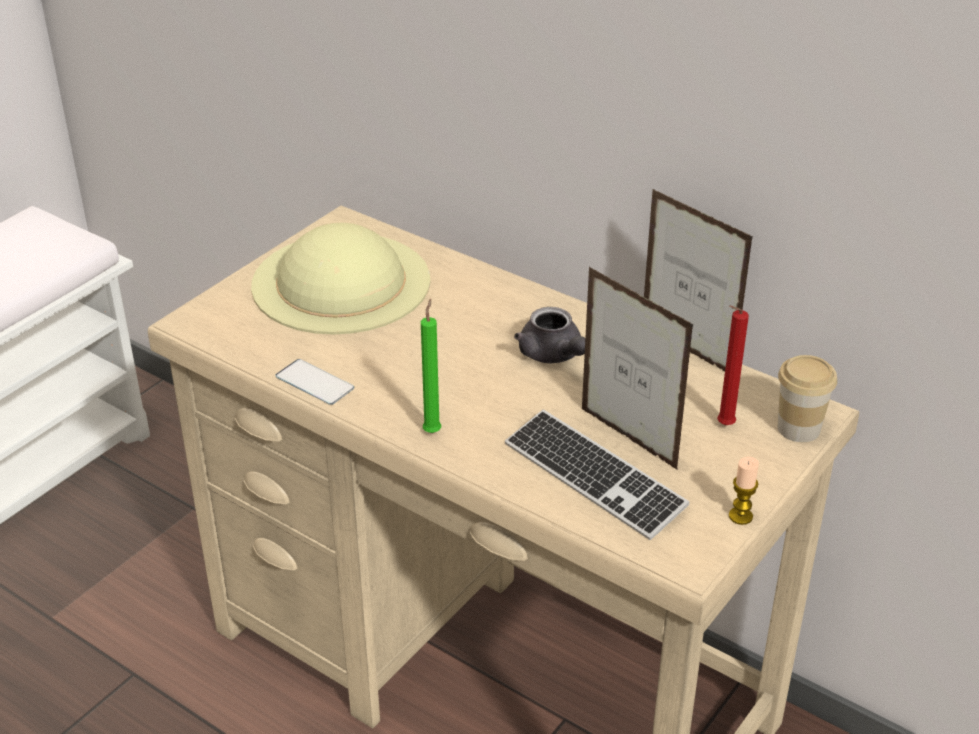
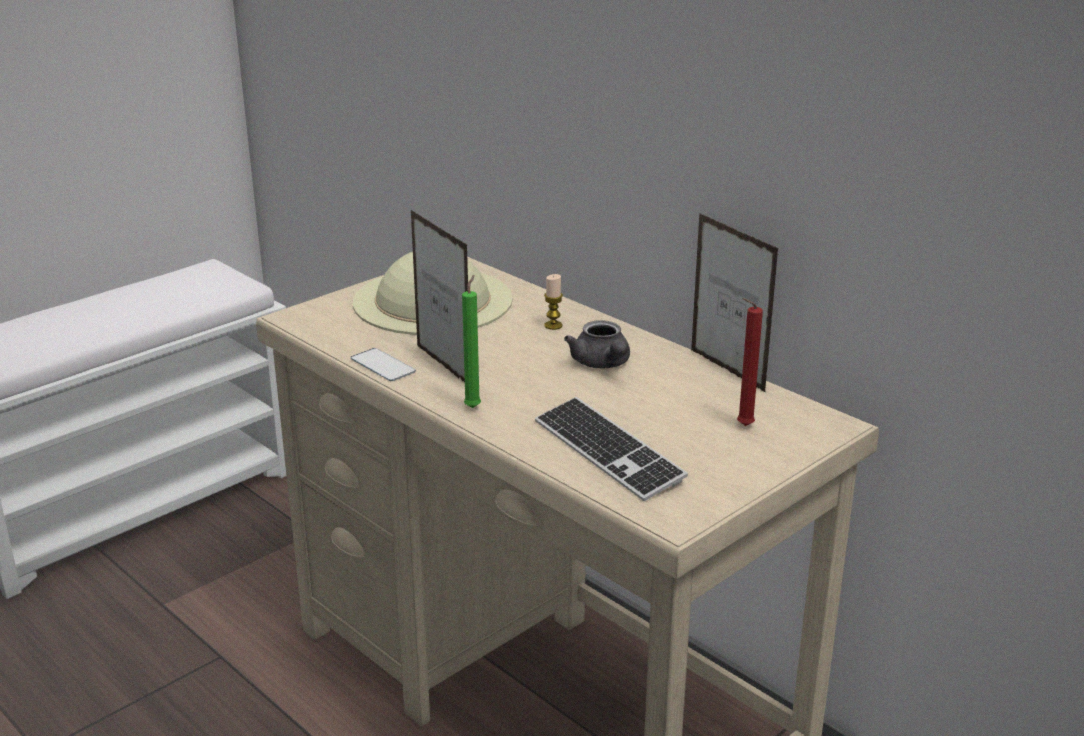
camera: 10 degrees right, 10 degrees down
picture frame [582,267,694,470] -> picture frame moved to [411,210,468,383]
candle [729,457,759,525] -> candle moved to [544,274,563,330]
cup [777,355,837,442] -> none

